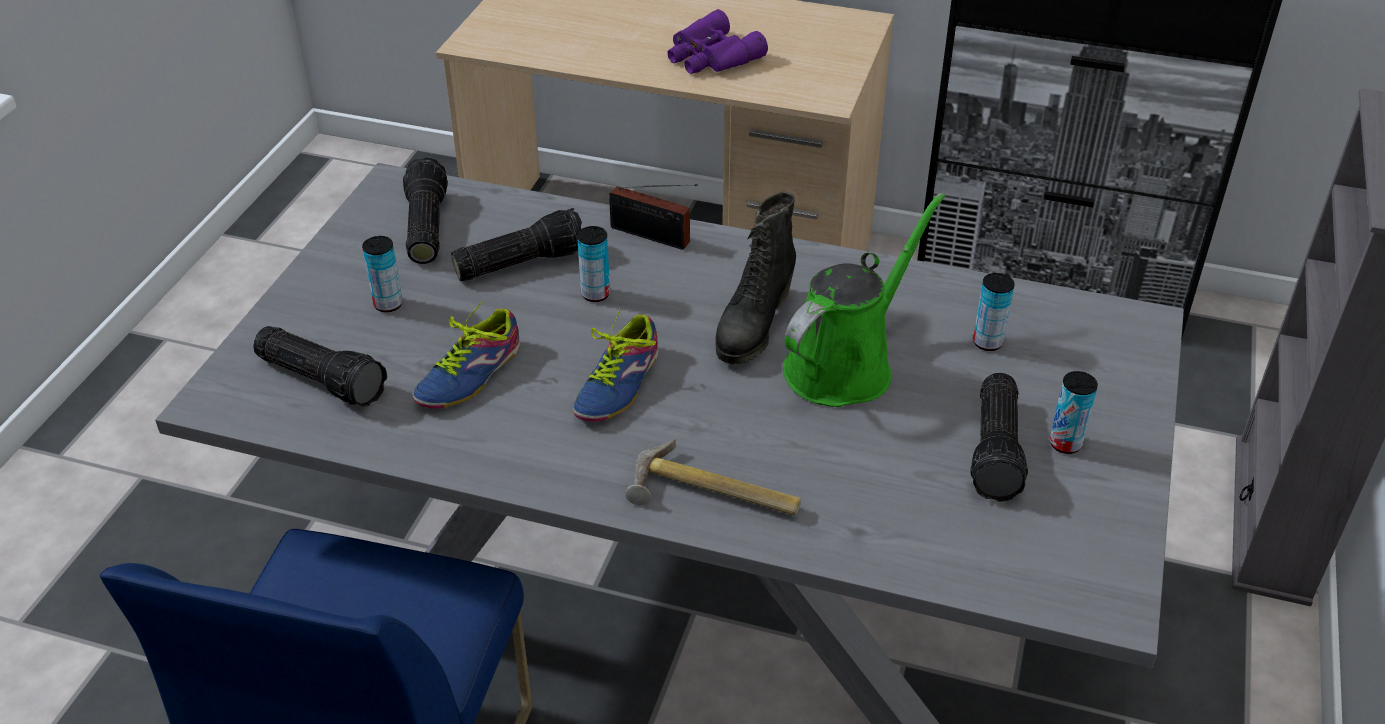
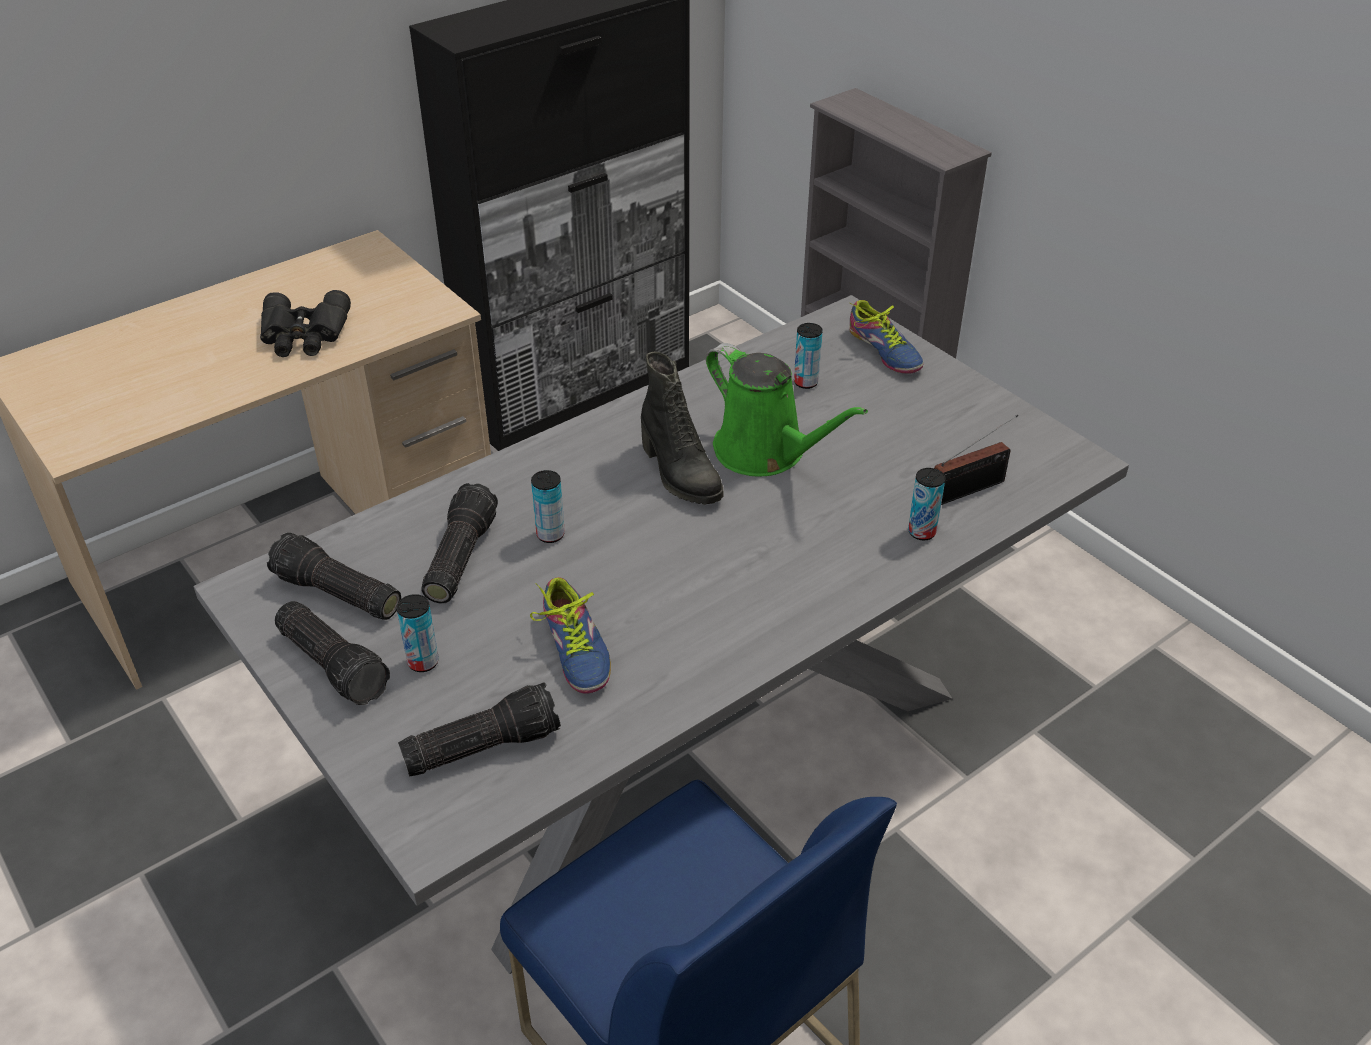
camera: 55 degrees left, 0 degrees up
shoe [573,309,659,422] -> shoe moved to [850,300,923,374]
radio [609,184,698,250] -> radio moved to [934,414,1018,505]
hammer [625,438,801,515] -> none
purple binoculars [667,9,768,74] -> black binoculars [260,290,351,357]
green watering can [783,193,945,407] -> green watering can turned 150 degrees clockwise [706,343,868,476]
flashlight [970,373,1028,502] -> flashlight moved to [274,601,390,705]
can [1050,371,1098,454] -> can moved to [908,468,945,540]

